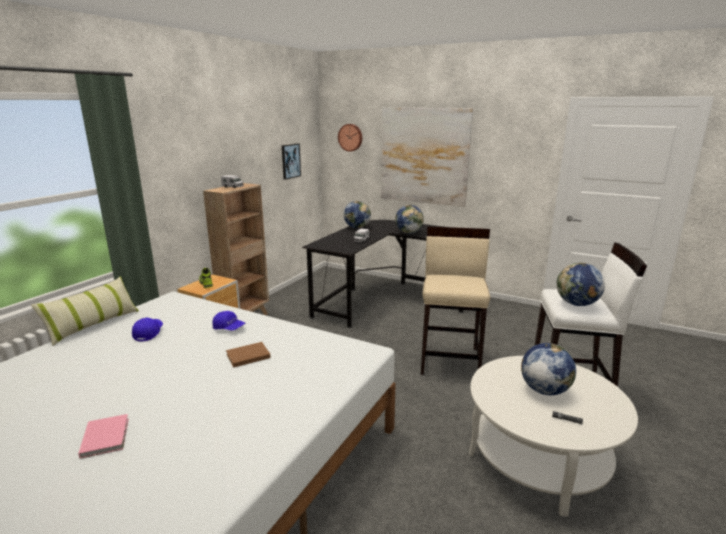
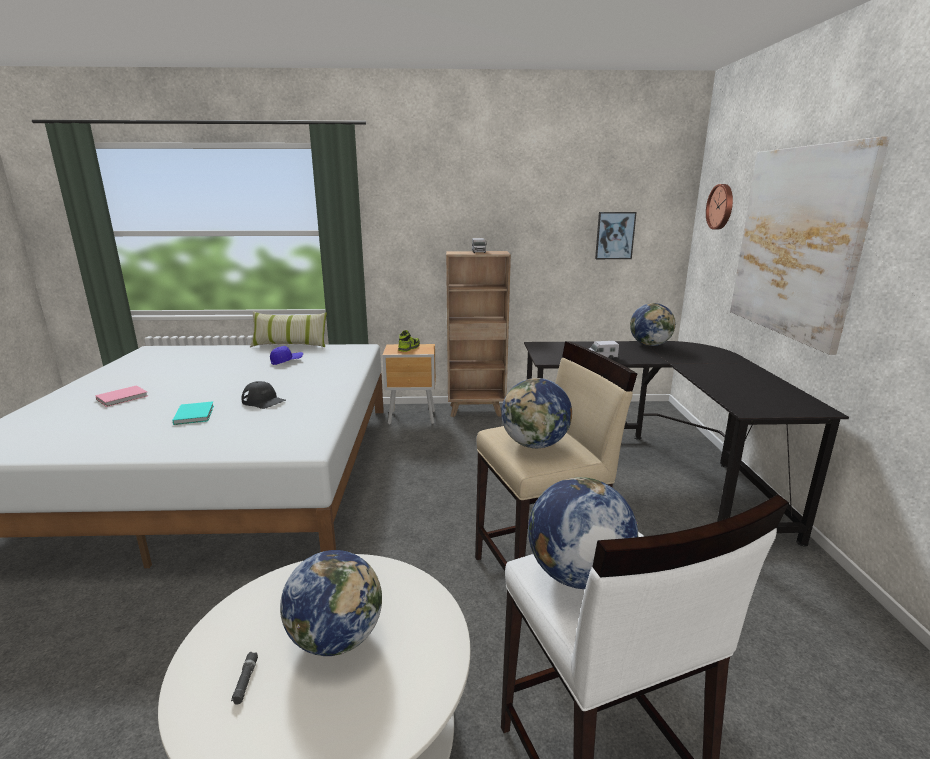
camera: 60 degrees right, 0 degrees up
blue cap [212,311,245,330] -> none
brown book [226,342,271,368] -> black cap [242,381,286,409]
globe [395,205,424,233] -> globe moved to [501,378,572,448]
none -> turquoise book [172,401,214,425]

